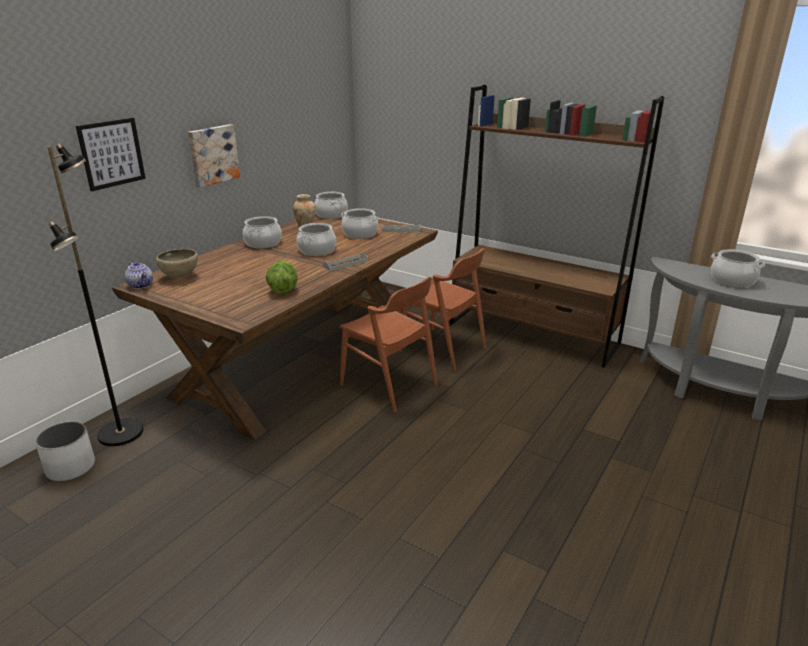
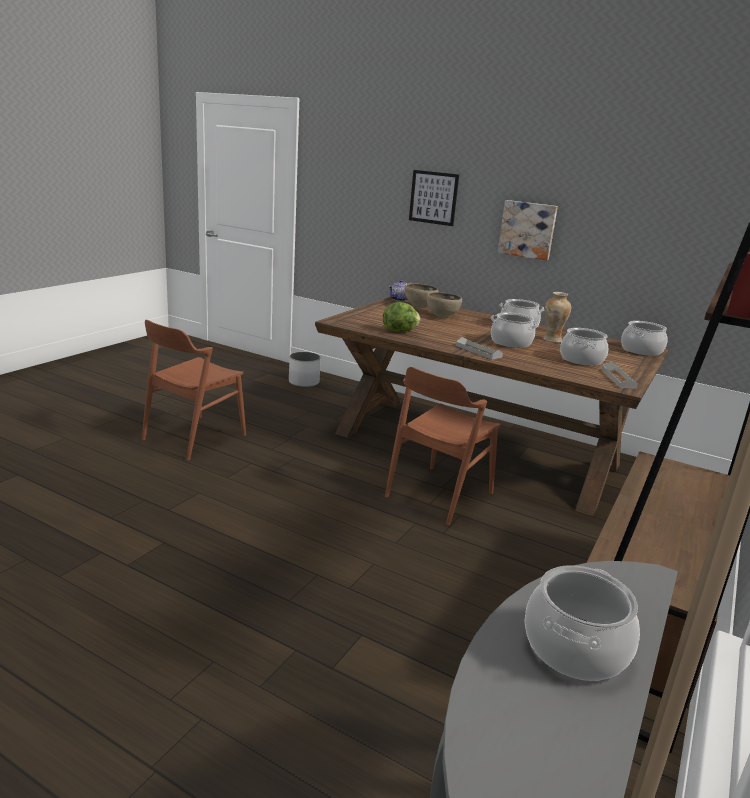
camera: 85 degrees right, 5 degrees down
black floor lamp [47,143,144,446] -> none
brown chair [399,248,486,371] -> brown chair moved to [142,320,246,460]
none -> brown bowl [427,292,462,318]

